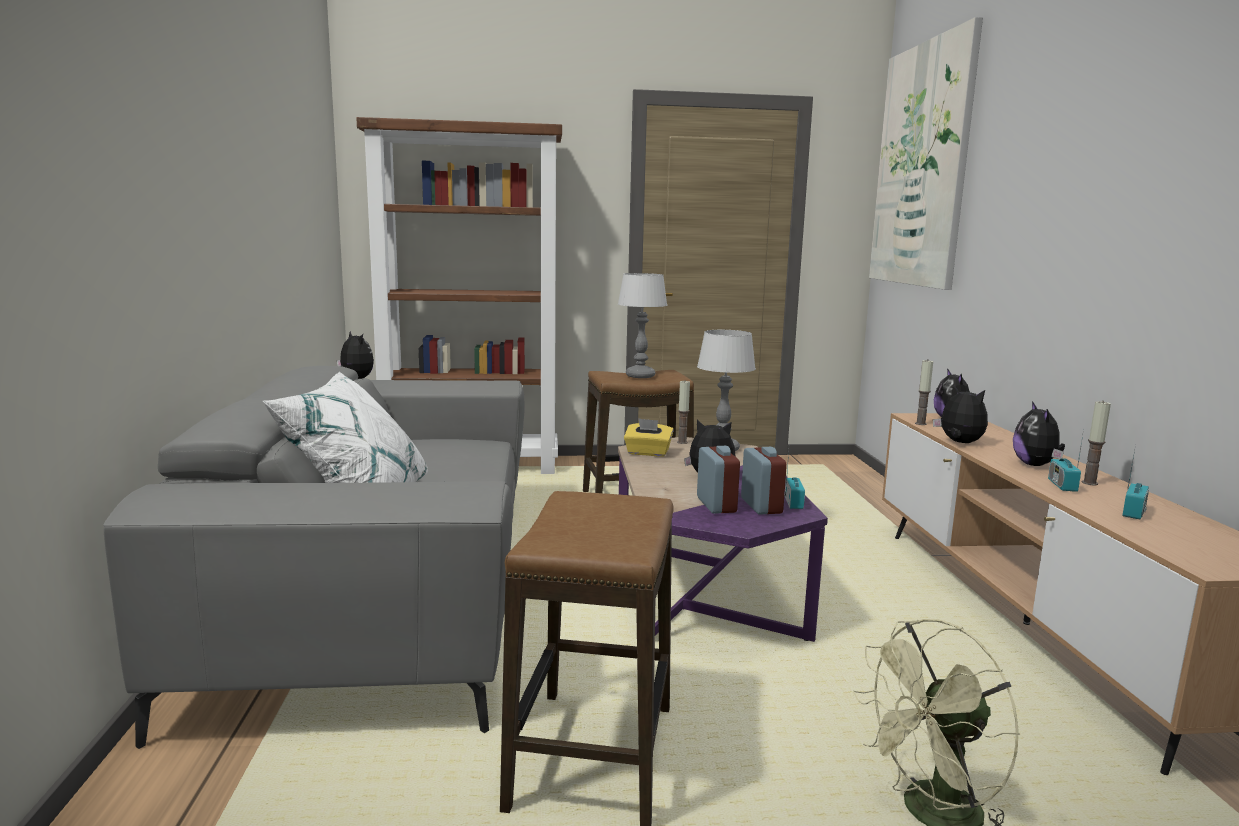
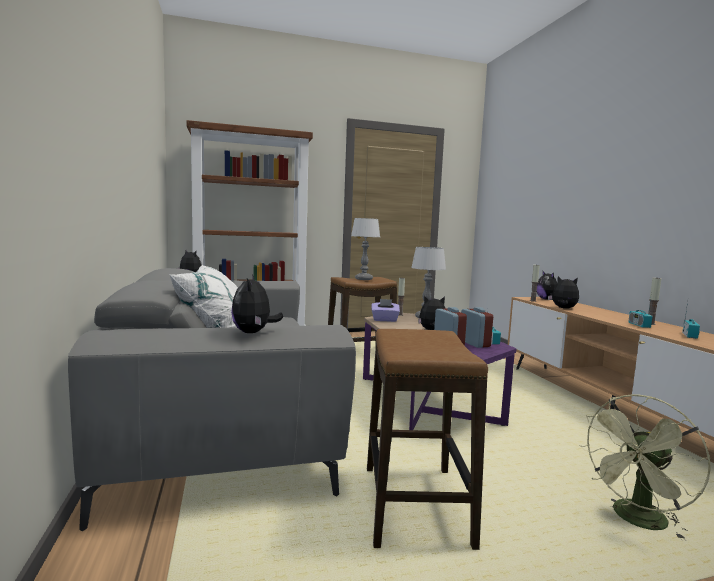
camera: 10 degrees left, 5 degrees down
yellow tissue box [624,418,674,457] -> purple tissue box [371,299,400,322]
picture [869,17,983,290] -> none
plush toy [1013,401,1065,466] -> plush toy moved to [231,274,283,333]

